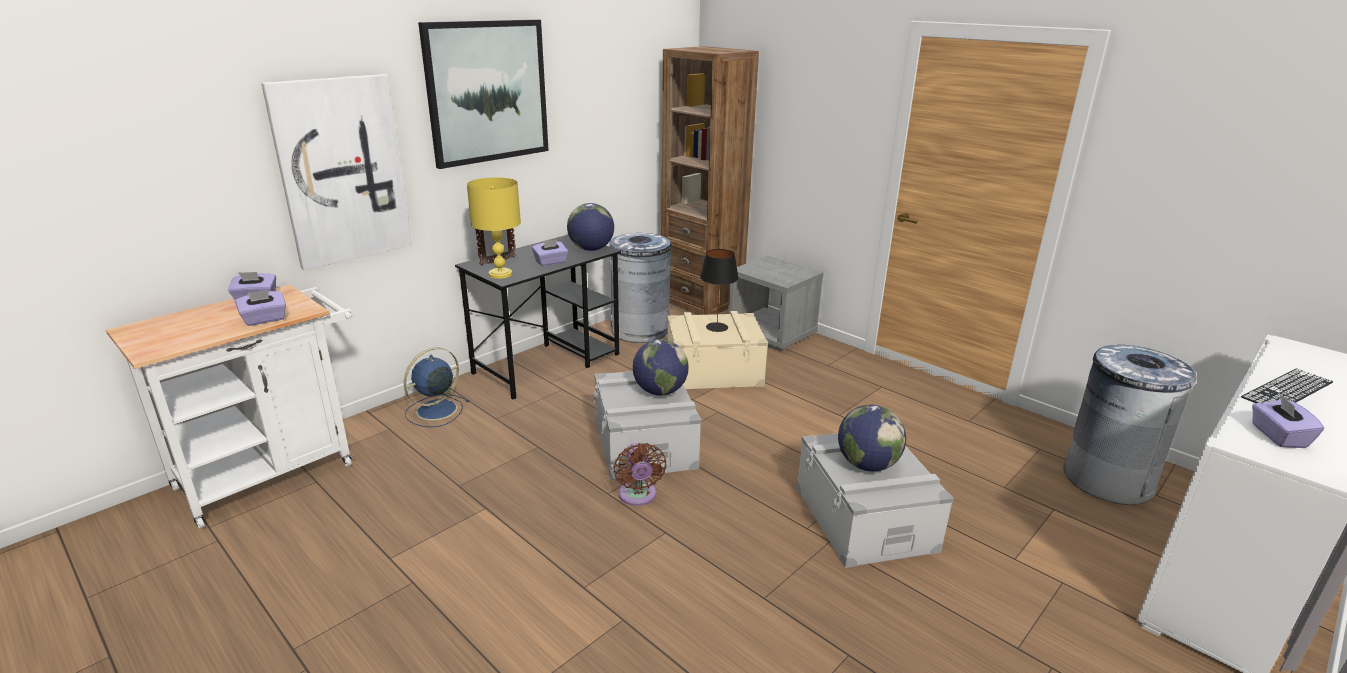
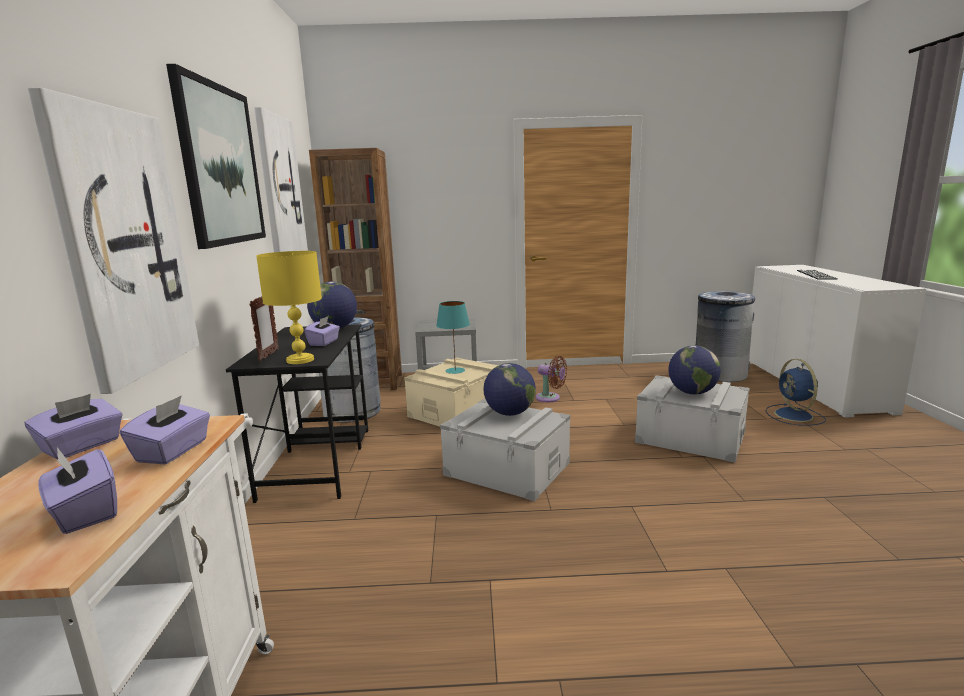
camera: 45 degrees left, 10 degrees down
blue fan [404,347,470,427] -> blue fan moved to [765,359,826,426]
brown fan [613,443,667,506] -> brown fan moved to [536,356,567,402]
black table lamp [700,249,739,332] -> turquoise table lamp [436,301,470,374]
purple tissue box [1252,395,1324,448] -> purple tissue box moved to [38,447,117,534]
none -> picture [254,107,308,252]

